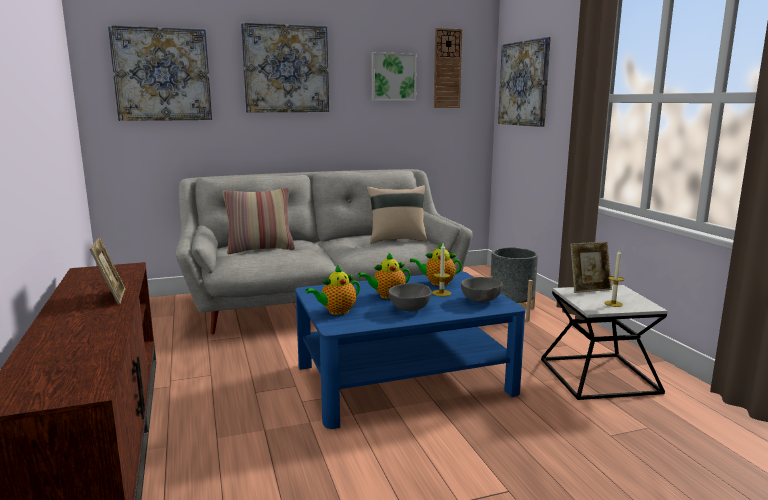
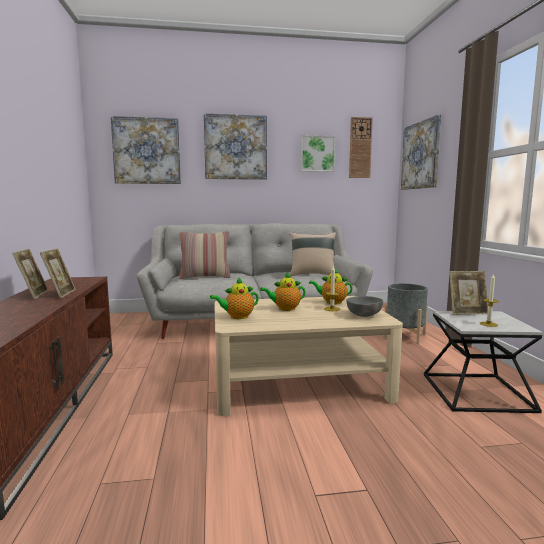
camera: 10 degrees right, 5 degrees down
blue coffee table [295,271,526,429] -> beige coffee table [214,296,403,416]
grey bowl [389,283,432,311] -> none
none -> picture frame [12,249,49,299]

